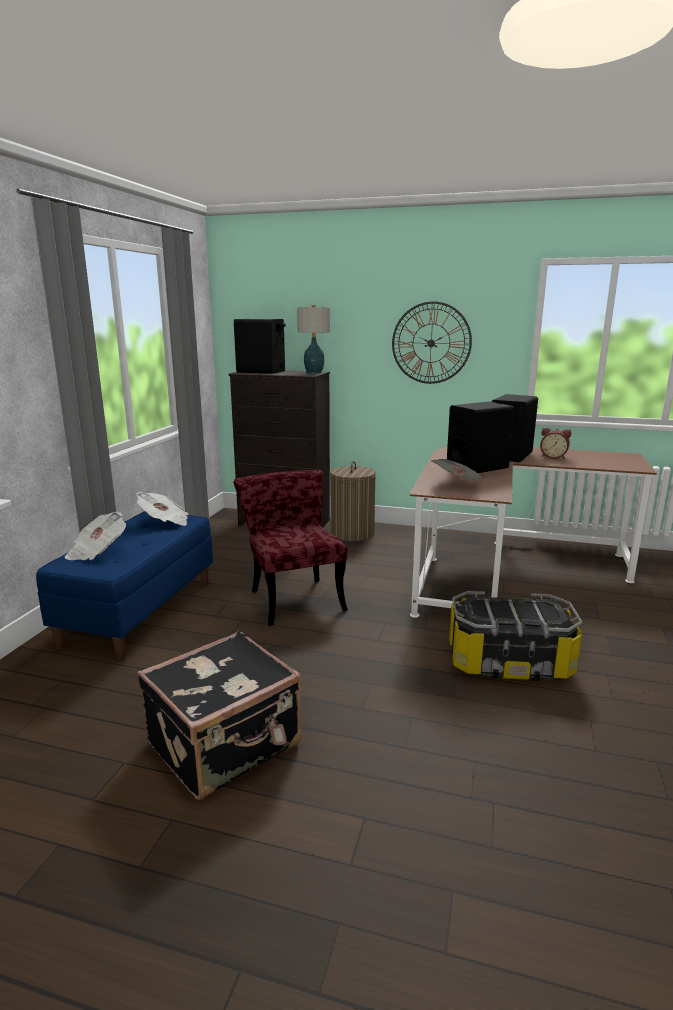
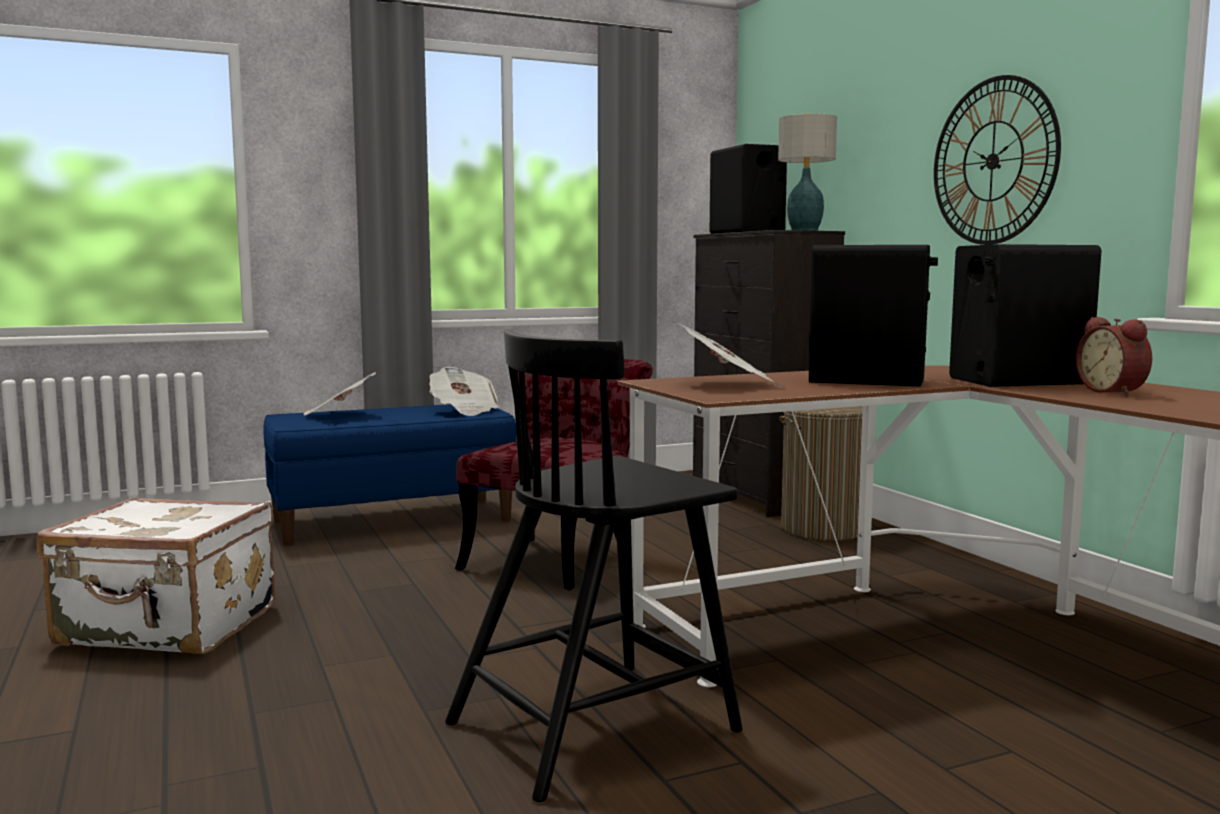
camera: 50 degrees right, 10 degrees down
black suitcase [137,631,301,800] -> white suitcase [37,497,276,654]
storage box [449,591,582,681] -> black chair [445,329,743,802]

